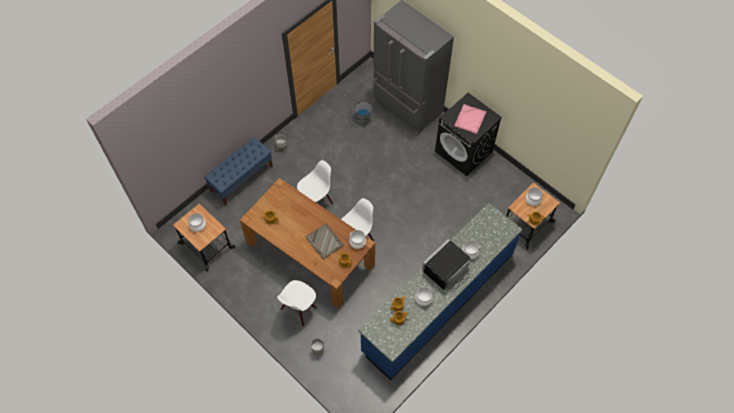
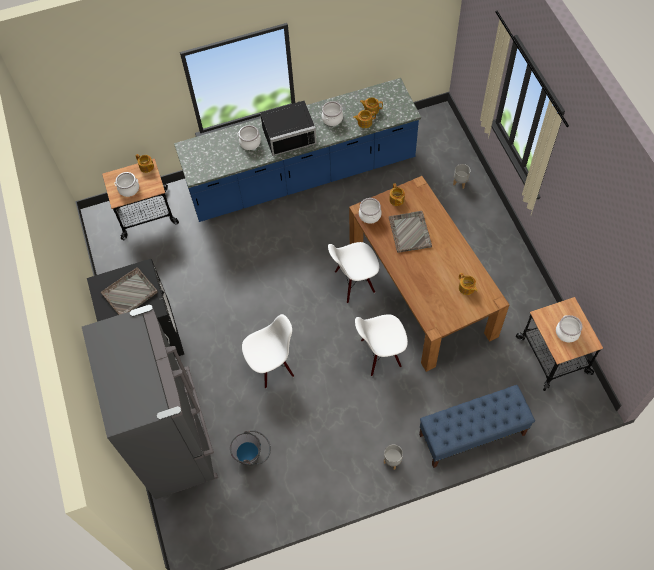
camera: 150 degrees left, 0 degrees up
white chair [277,280,317,326] -> white chair moved to [242,314,294,388]
pink tray [454,104,486,134] -> grey tray [101,267,158,315]

